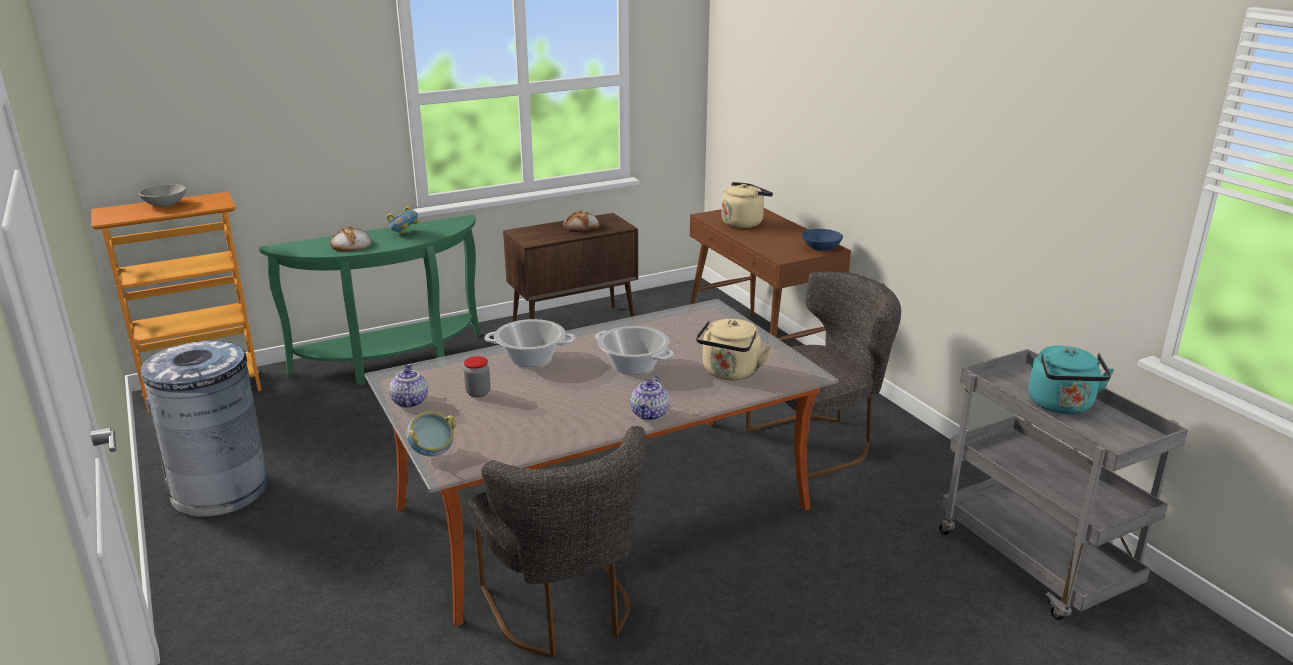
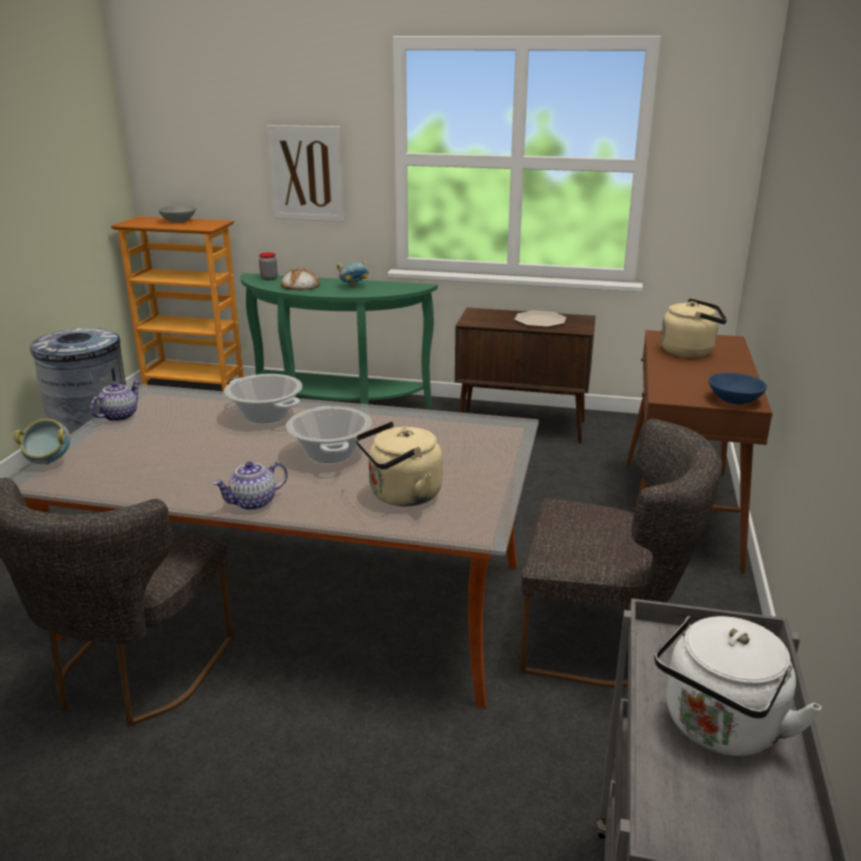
camera: 40 degrees right, 0 degrees up
jar [464,356,491,398] -> jar moved to [259,252,278,280]
bread [563,210,599,232] -> plate [514,311,566,327]
turquoise kettle [1029,346,1114,414] -> white kettle [654,616,822,756]
none -> picture [267,125,345,222]

